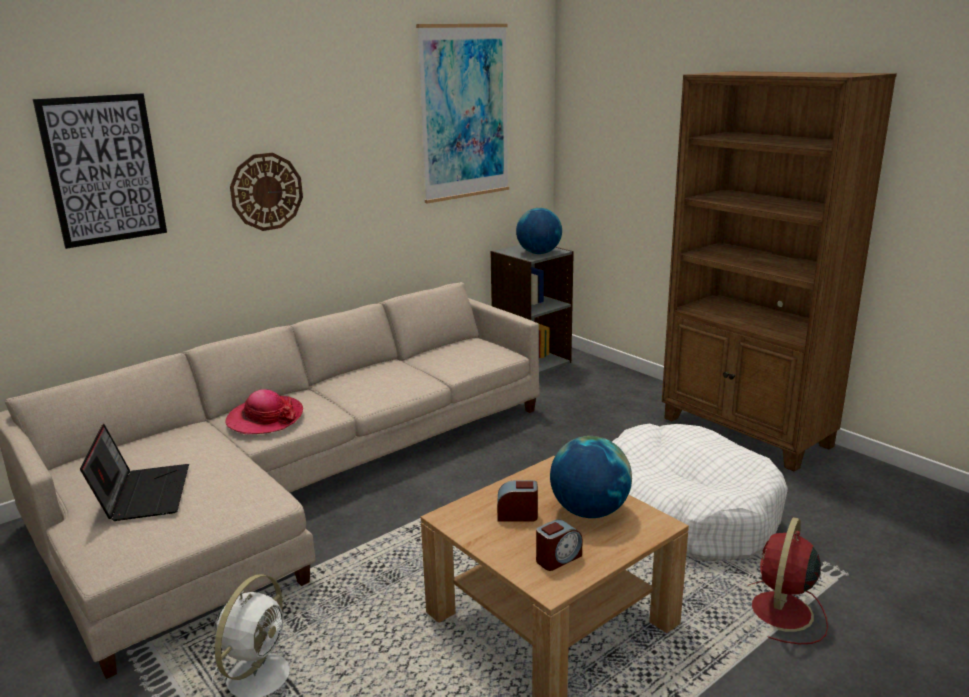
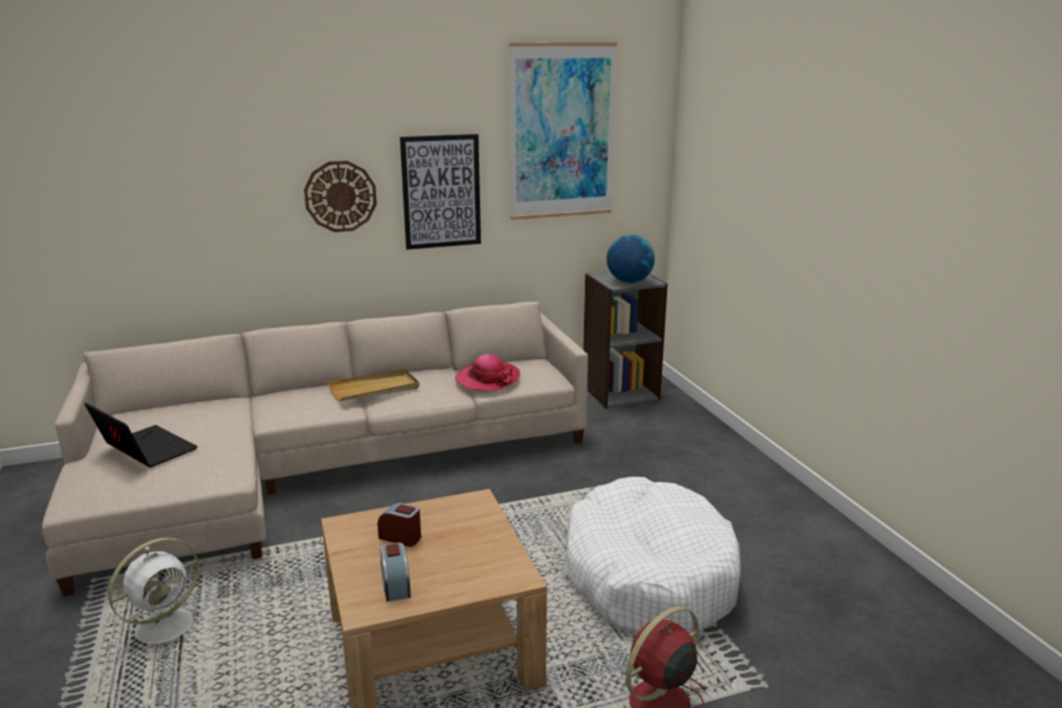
camera: 20 degrees right, 0 degrees up
picture [33,93,167,249] -> picture moved to [400,134,481,250]
laptop [80,424,189,521] -> laptop turned 60 degrees counterclockwise [84,402,198,468]
hat [225,389,303,434] -> hat moved to [455,354,520,391]
alarm clock [536,519,583,571] -> alarm clock turned 90 degrees clockwise [380,543,411,602]
globe [550,436,632,518] -> none
brown bookcase [662,71,897,472] -> none
none -> beige tray [328,369,419,401]

